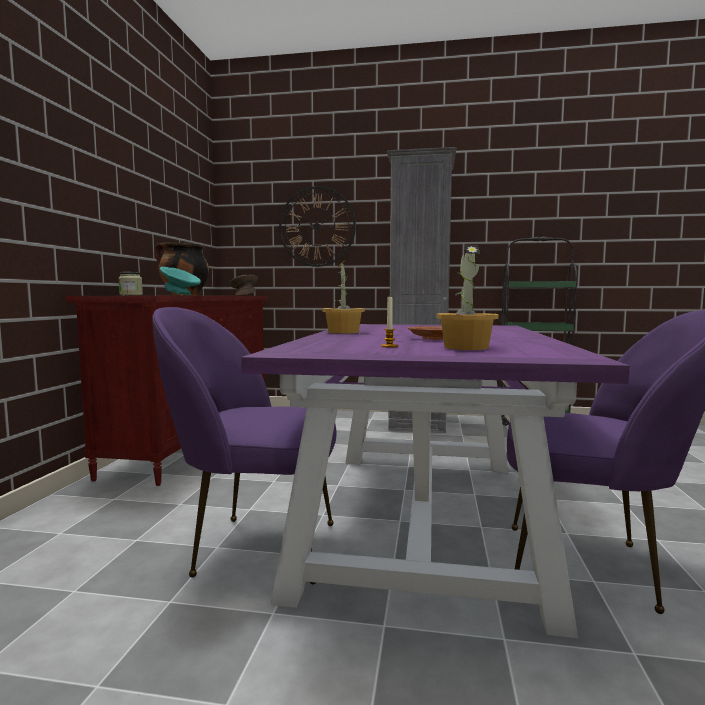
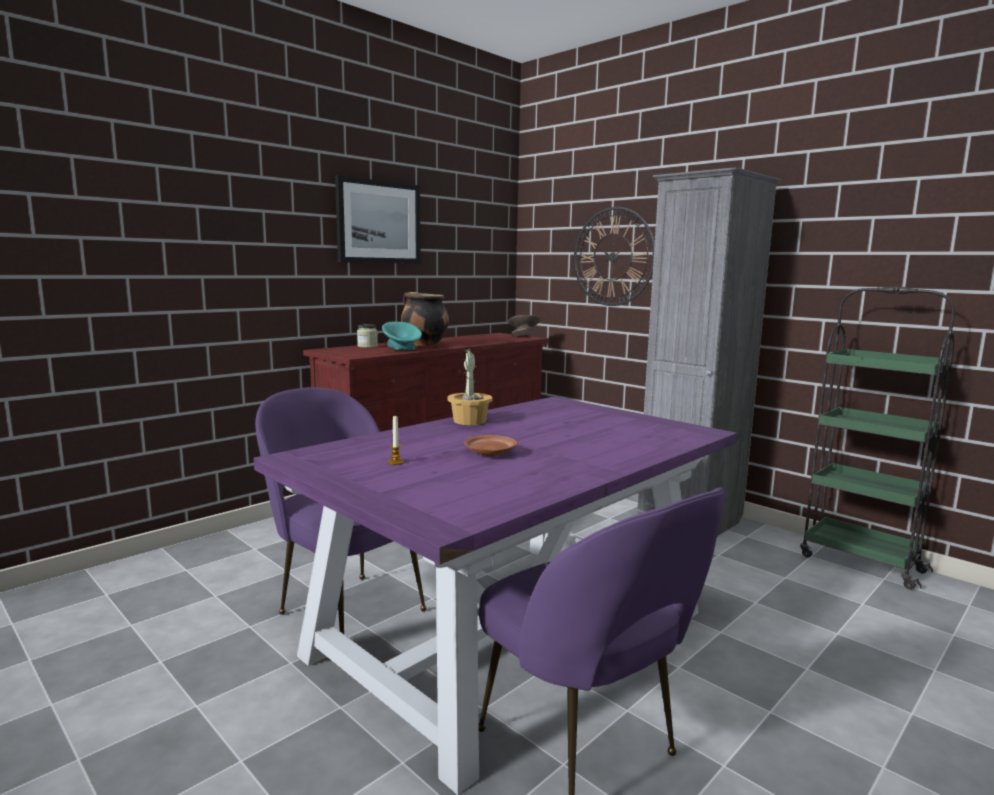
camera: 35 degrees right, 5 degrees up
potted plant [436,245,499,350] -> none
none -> picture [335,175,421,264]

